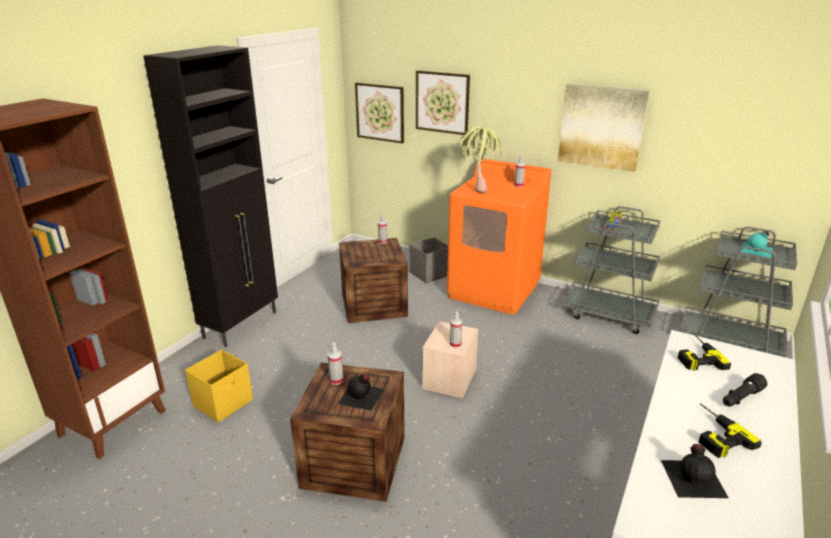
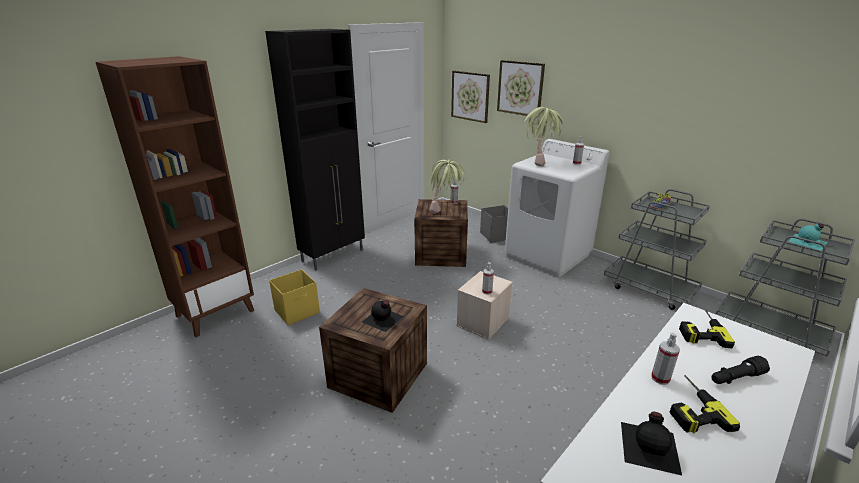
camera: 15 degrees right, 0 degrees up
spray bottle [328,343,343,385] -> spray bottle moved to [651,333,680,385]
orange washing machine [447,159,551,315] -> white washing machine [505,139,610,277]
picture [558,84,649,172] -> none
none -> potted plant [429,160,467,214]

